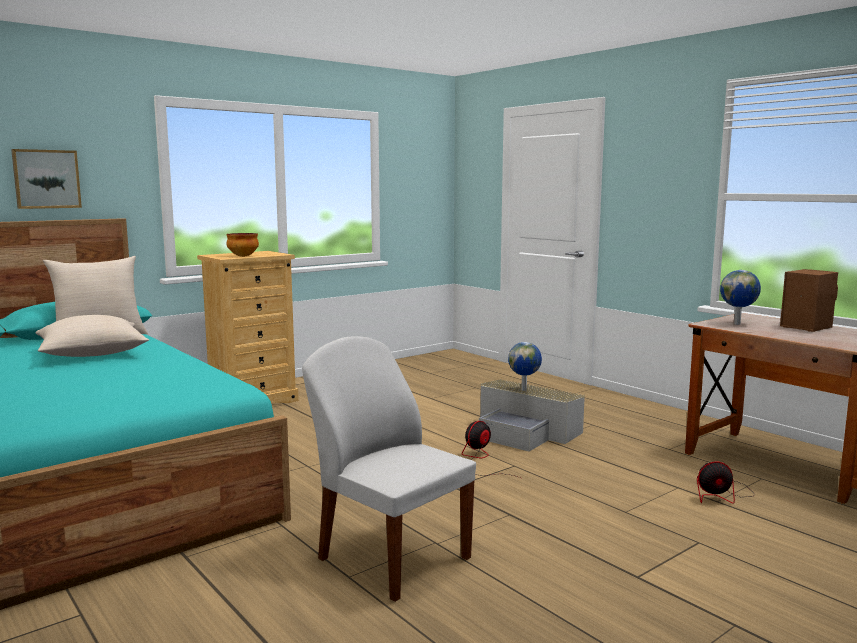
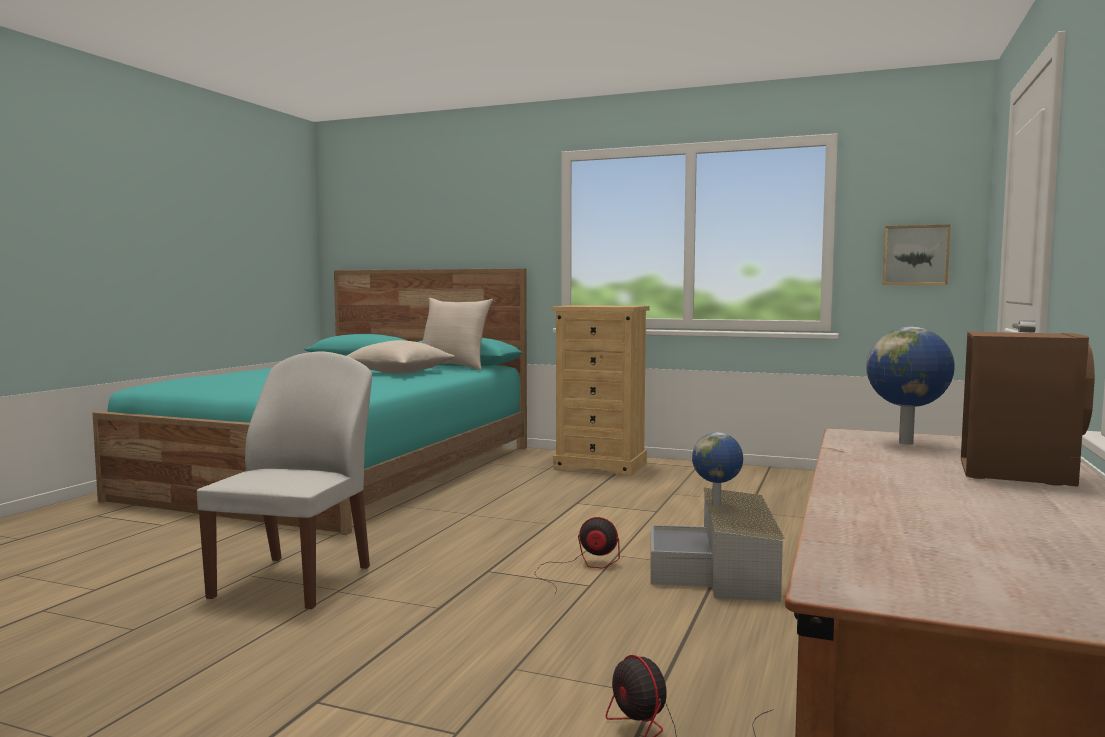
camera: 60 degrees right, 5 degrees down
picture [11,149,82,209] -> picture moved to [883,224,951,285]
bowl [226,233,259,257] -> none

